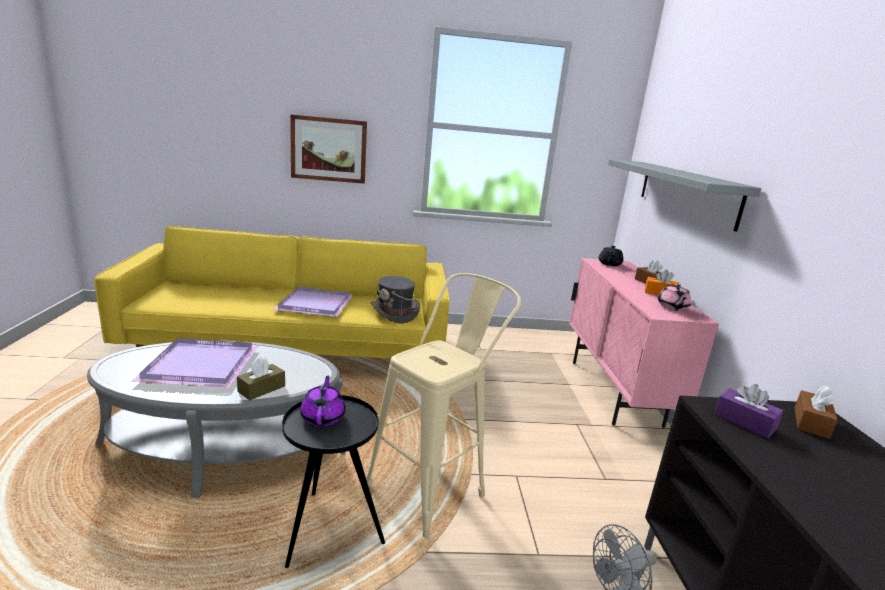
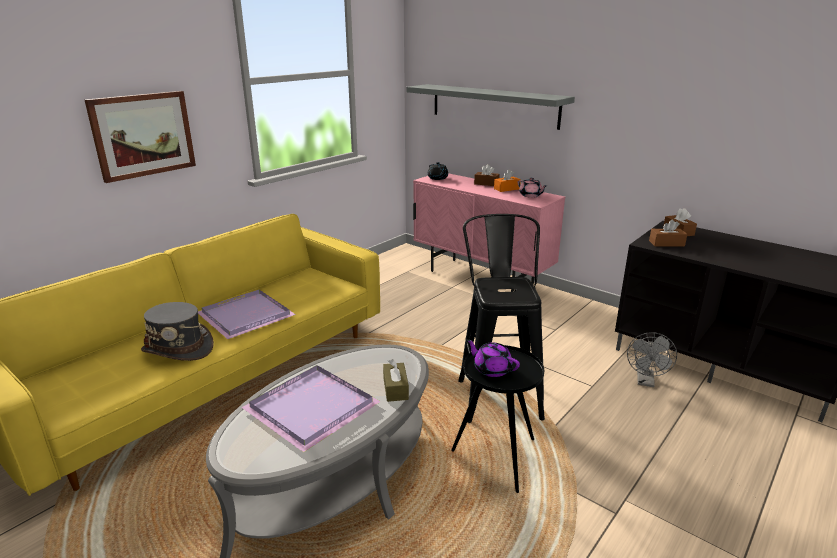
camera: 45 degrees left, 5 degrees up
beige stool [366,273,521,538] -> black stool [458,214,545,423]
grey hat [371,276,420,324] -> grey hat moved to [141,302,214,361]
purple tissue box [714,384,783,438] -> brown tissue box [649,220,687,247]

